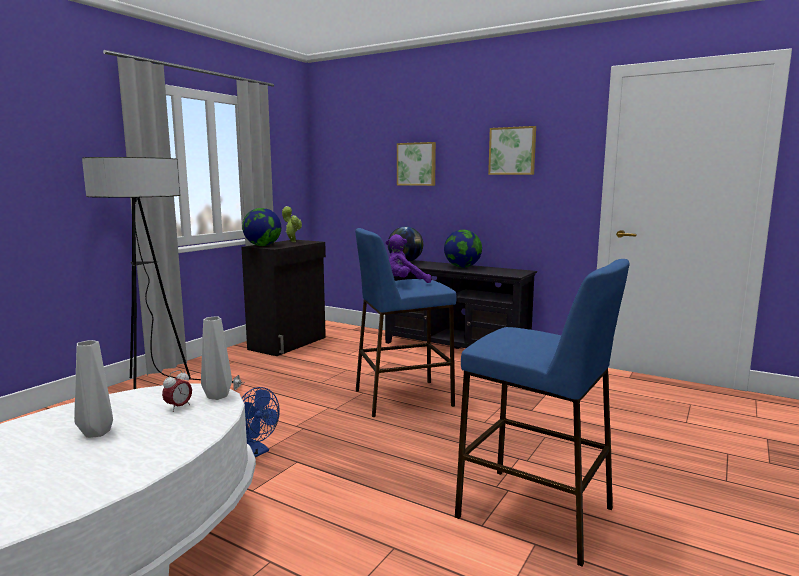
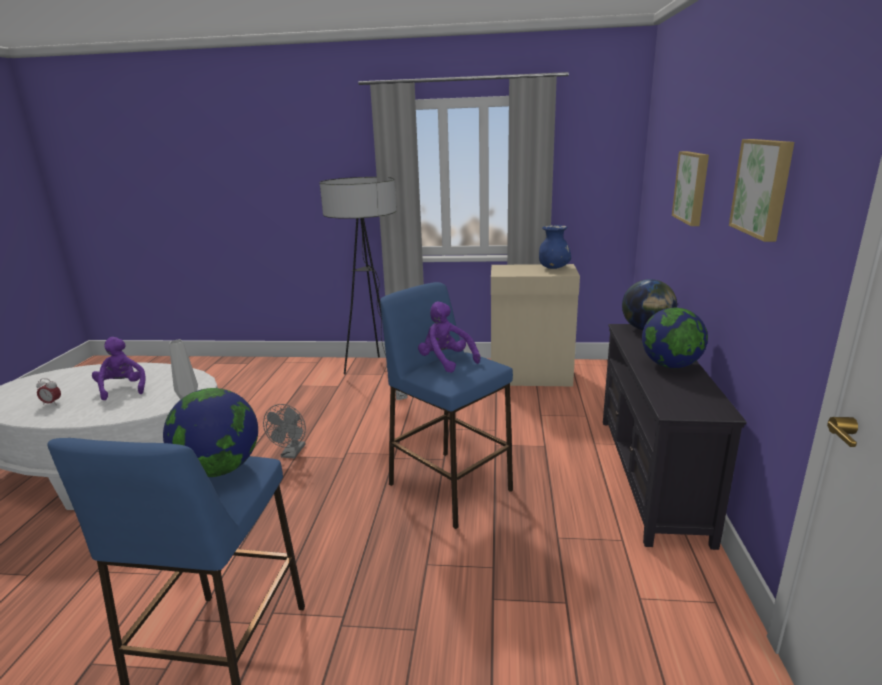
camera: 65 degrees right, 10 degrees up
grey vase [74,340,113,438] -> purple plush toy [92,337,146,400]
alarm clock [162,370,192,412] -> alarm clock moved to [36,379,61,405]
black cabinet [241,240,326,356] -> beige cabinet [491,264,580,386]
globe [242,208,281,246] -> globe moved to [163,388,258,477]
blue fan [242,387,280,457] -> grey fan [263,404,306,459]
potted plant [282,206,302,242] -> blue vase [539,225,571,269]

